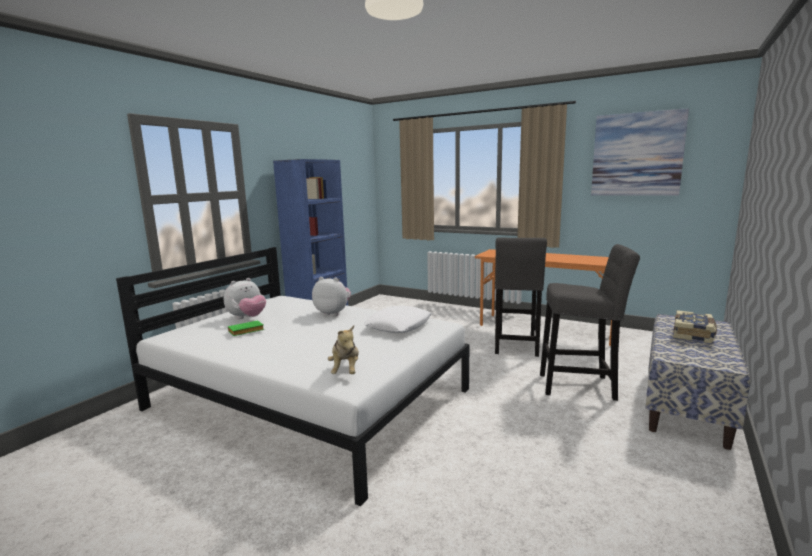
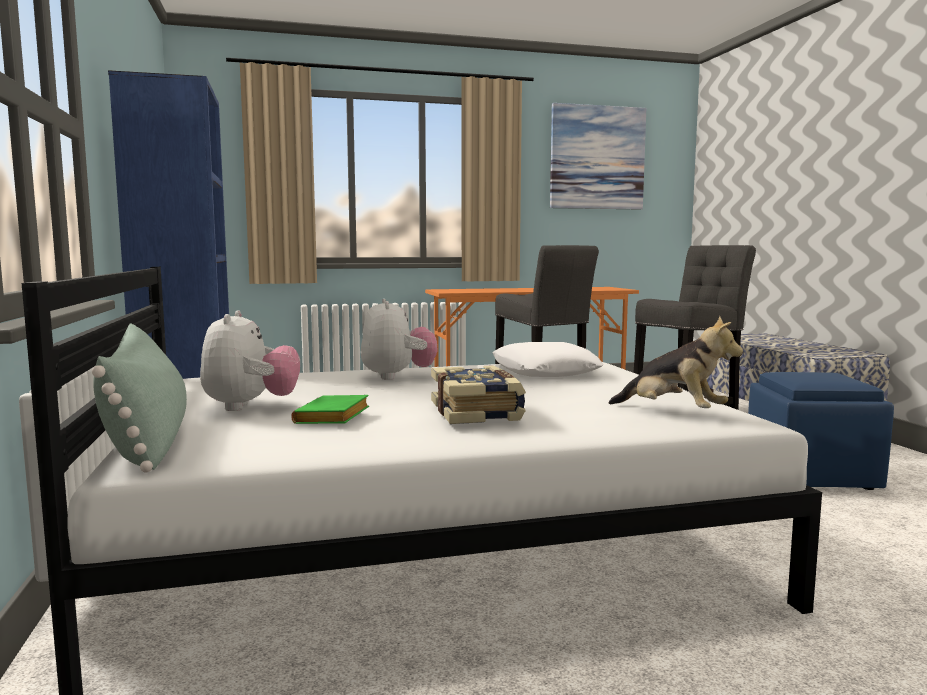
camera: 45 degrees left, 5 degrees down
plush toy [312,277,351,316] -> plush toy turned 105 degrees clockwise [361,299,437,380]
book [673,310,717,343] -> book moved to [431,365,526,424]
none -> green pillow [92,323,187,472]
none -> blue ottoman [748,372,894,490]

